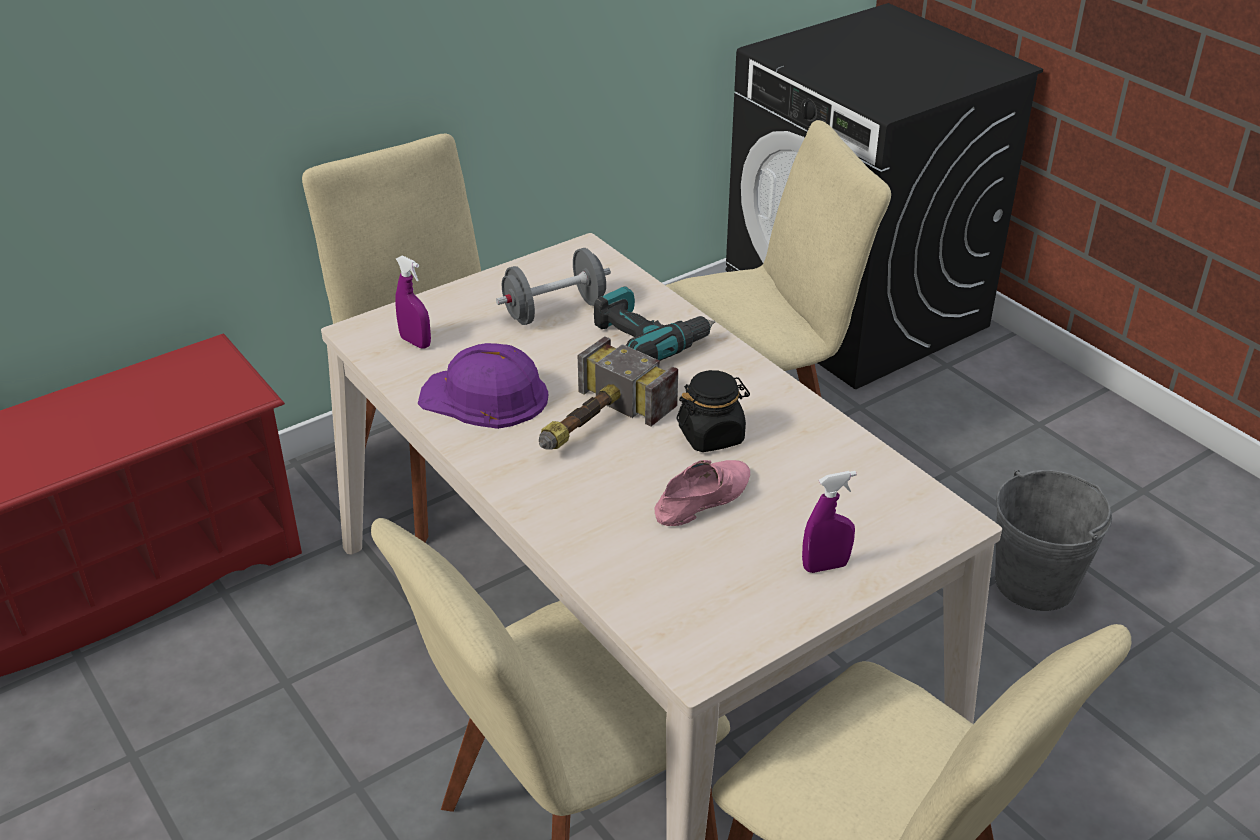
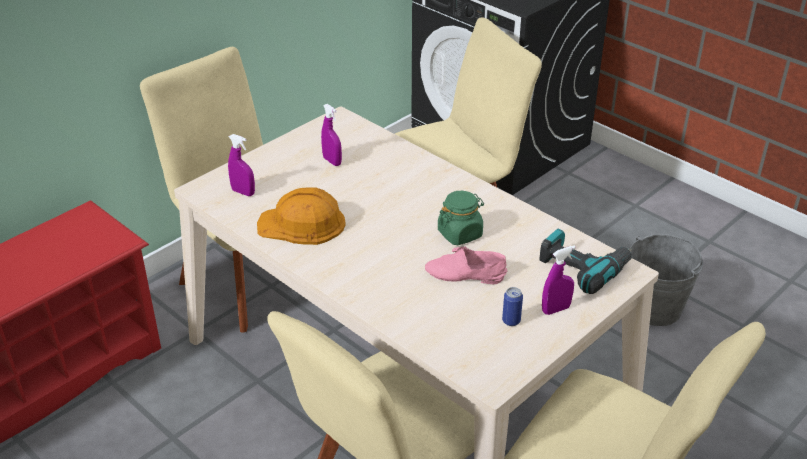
camera: 10 degrees left, 0 degrees up
purple hard hat [418,343,548,429] -> orange hard hat [257,188,346,245]
grey dumbbell [496,248,611,325] -> purple spray bottle [321,104,342,166]
hammer [539,336,678,450] -> none
power drill [594,286,715,361] -> power drill moved to [540,228,632,294]
pink shoe [654,460,750,526] -> pink shoe turned 120 degrees counterclockwise [425,246,507,284]
black jar [676,370,750,452] -> green jar [438,191,484,245]
none -> can [502,287,523,326]

